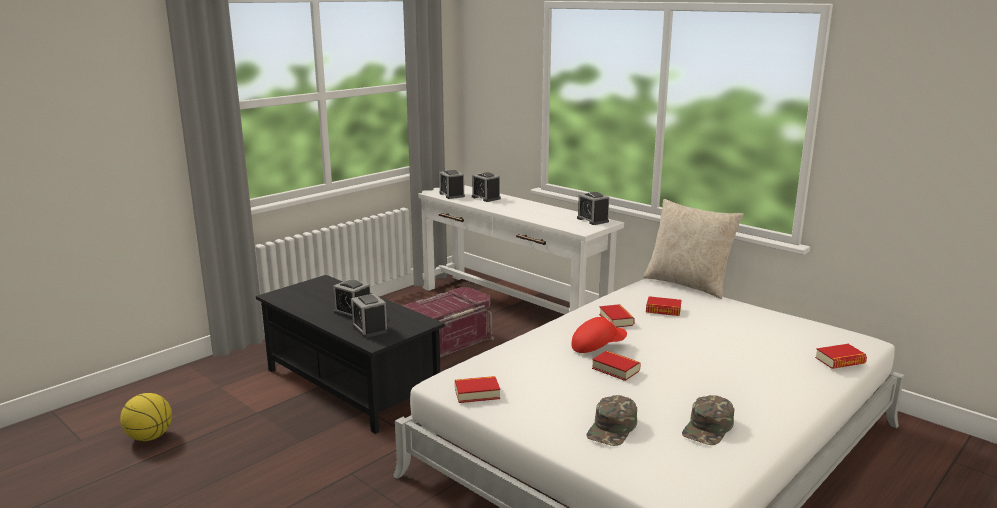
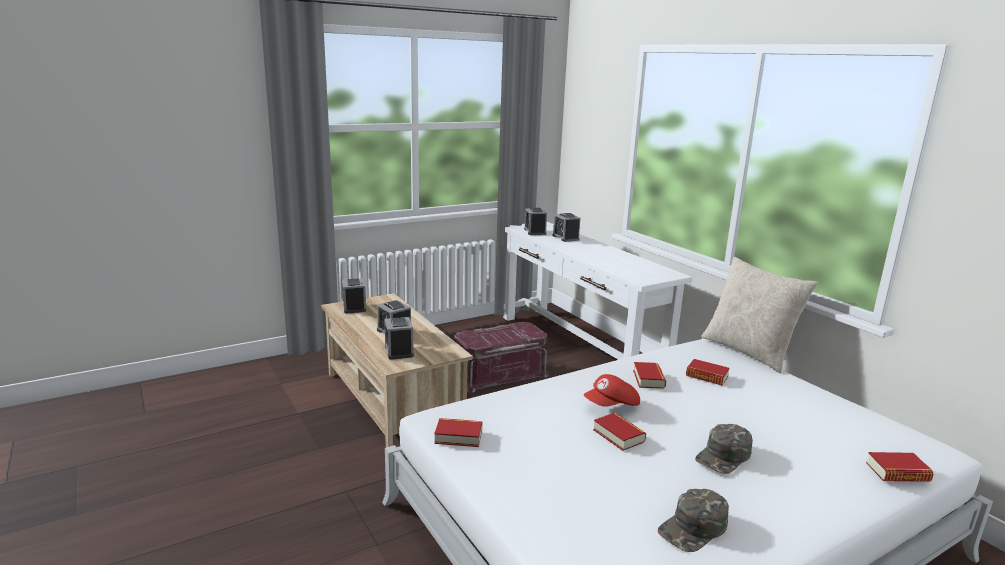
camera: 15 degrees right, 0 degrees up
basketball [120,393,172,441] -> none
black coffee table [256,275,445,434] -> beige coffee table [321,293,473,447]
red cap [572,317,627,353] -> red cap turned 150 degrees clockwise [584,374,640,407]
alarm clock [577,192,609,225] -> alarm clock moved to [342,278,366,313]
green cap [586,395,637,446] -> green cap moved to [695,424,753,474]

